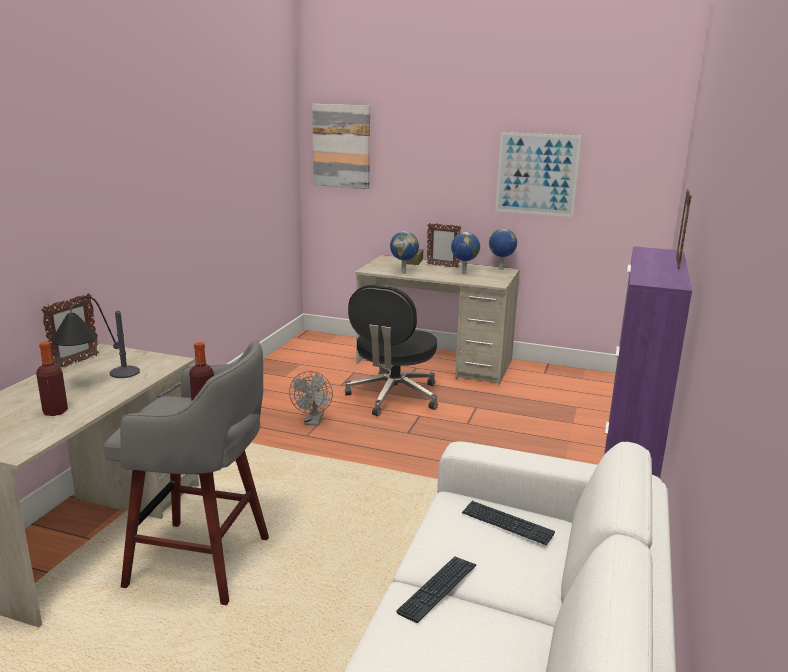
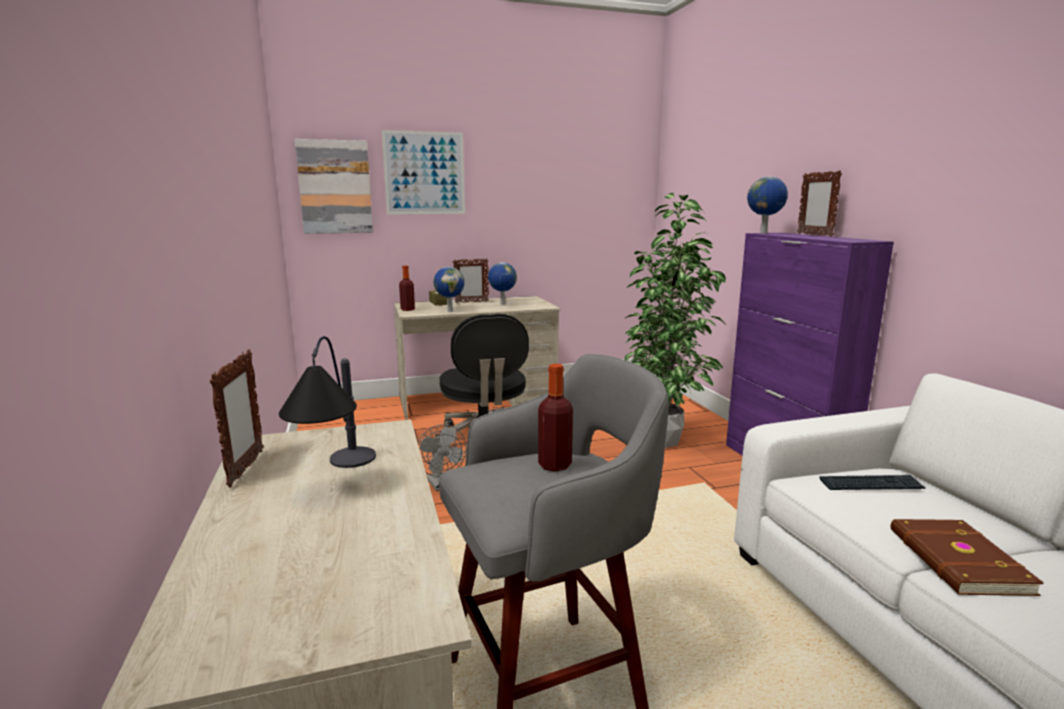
camera: 35 degrees left, 5 degrees down
bottle [36,341,68,416] -> bottle moved to [399,265,415,311]
keyboard [396,556,476,623] -> brown book [891,519,1044,596]
globe [489,229,517,270] -> globe moved to [747,176,788,234]
picture [495,132,582,217] -> picture moved to [382,130,465,214]
none -> potted plant [624,193,727,448]

